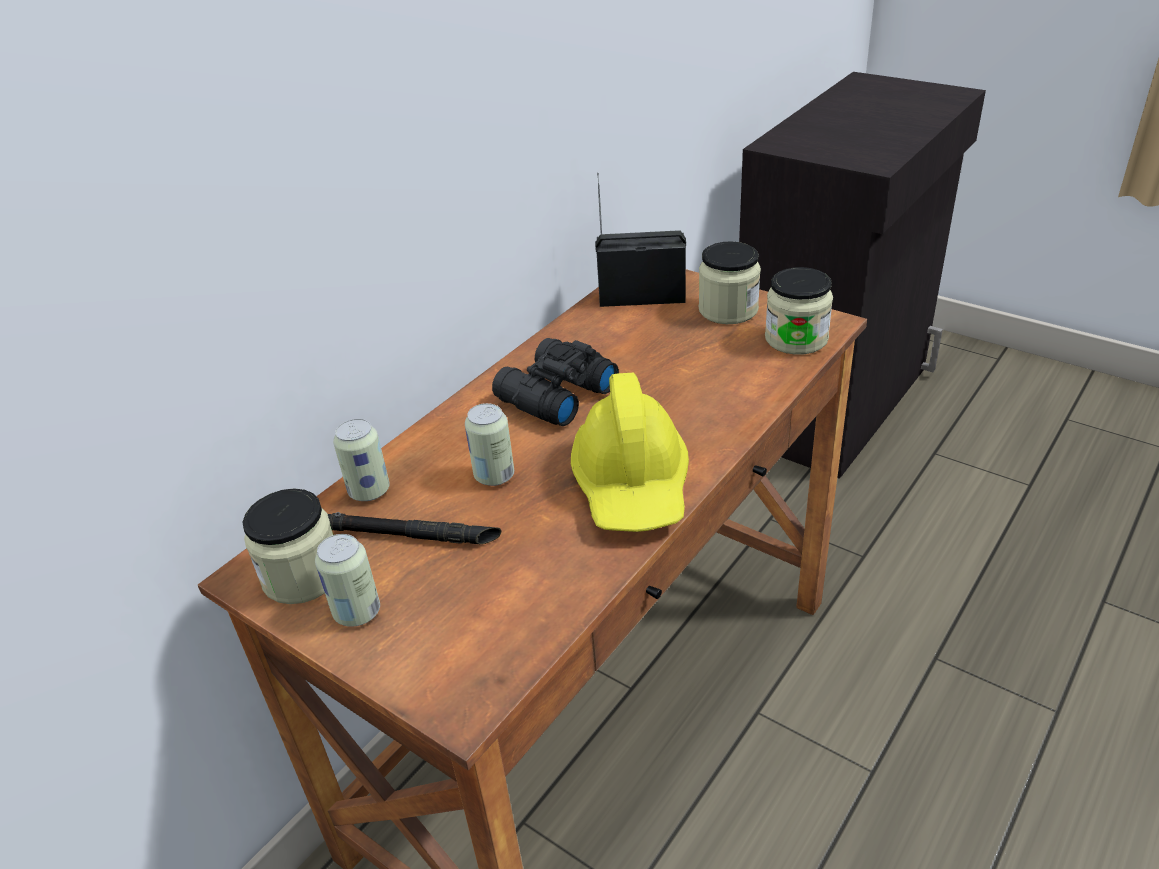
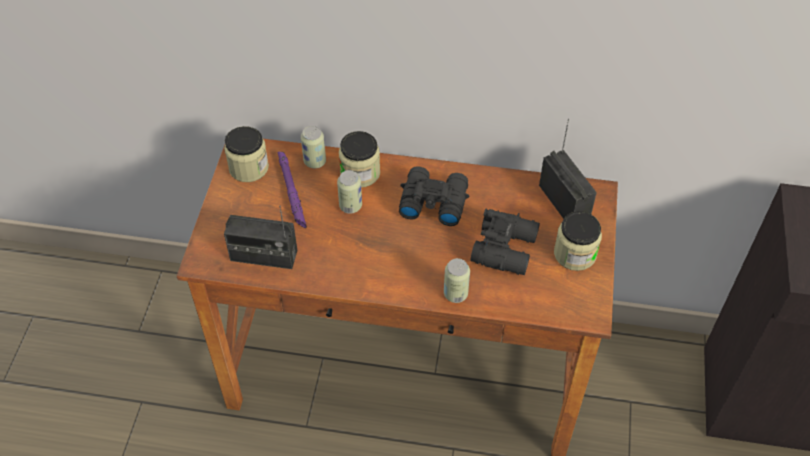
camera: 60 degrees right, 15 degrees up
can [315,534,380,627] -> can moved to [444,258,470,303]
black flashlight [328,512,501,544] -> purple flashlight [278,152,307,228]
yellow hard hat [571,373,689,532] -> none
jar [765,267,833,355] -> jar moved to [339,131,380,187]
none -> radio [224,206,297,269]
none -> black binoculars [471,208,540,275]

